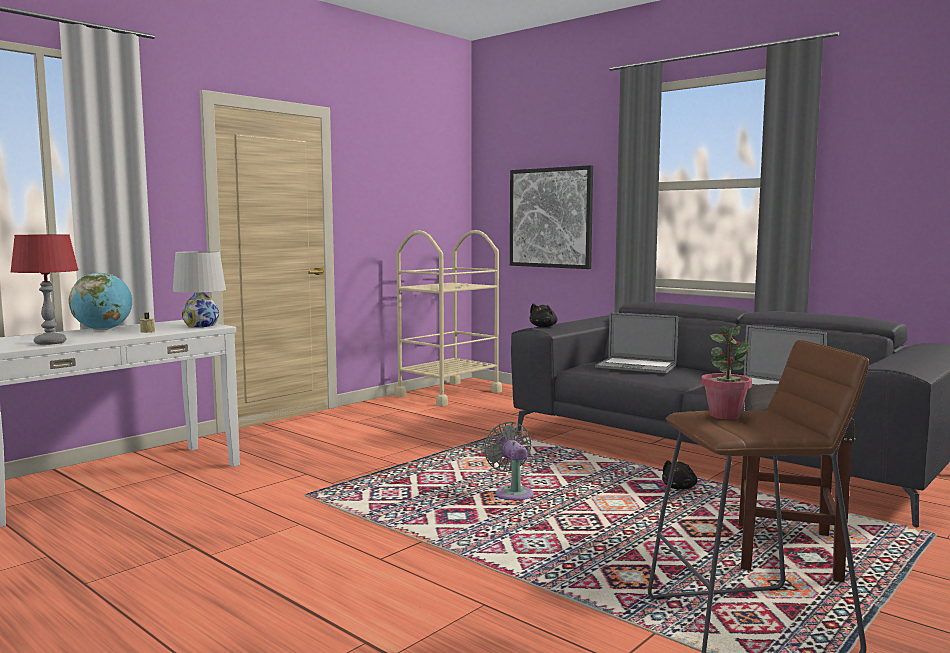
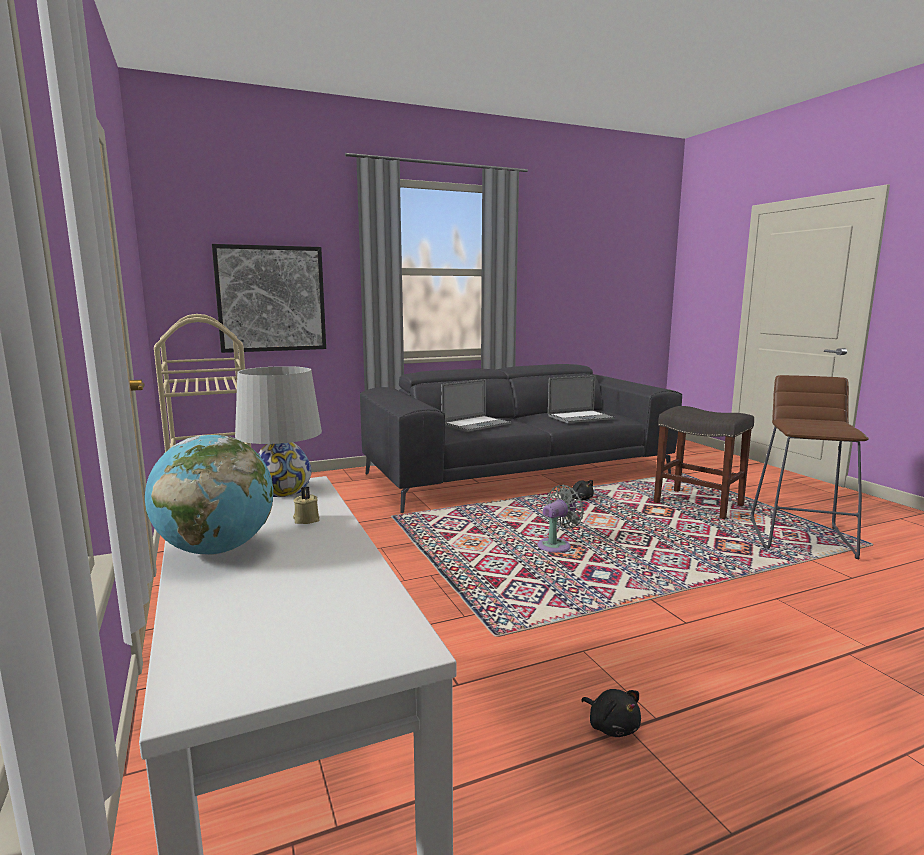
camera: 65 degrees left, 5 degrees up
red table lamp [10,234,78,345] -> none
grey fan [484,422,534,500] -> grey fan turned 135 degrees clockwise [538,485,584,553]
black plush toy [529,303,557,327] -> black plush toy moved to [581,689,641,737]
potted plant [701,326,752,419] -> none

